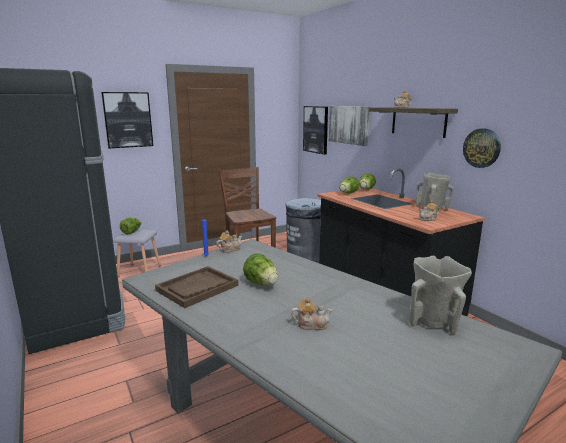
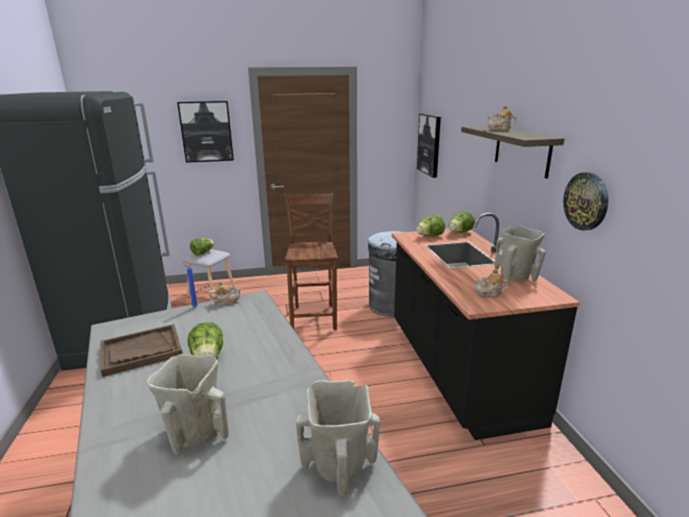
camera: 20 degrees right, 5 degrees up
teapot [291,297,333,330] -> beige vase [147,354,229,456]
picture [329,106,370,146] -> none

